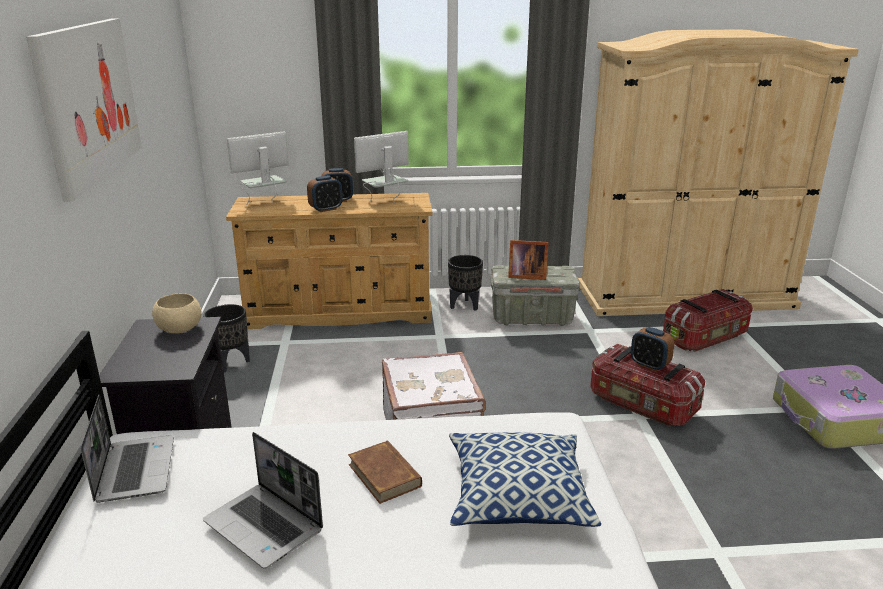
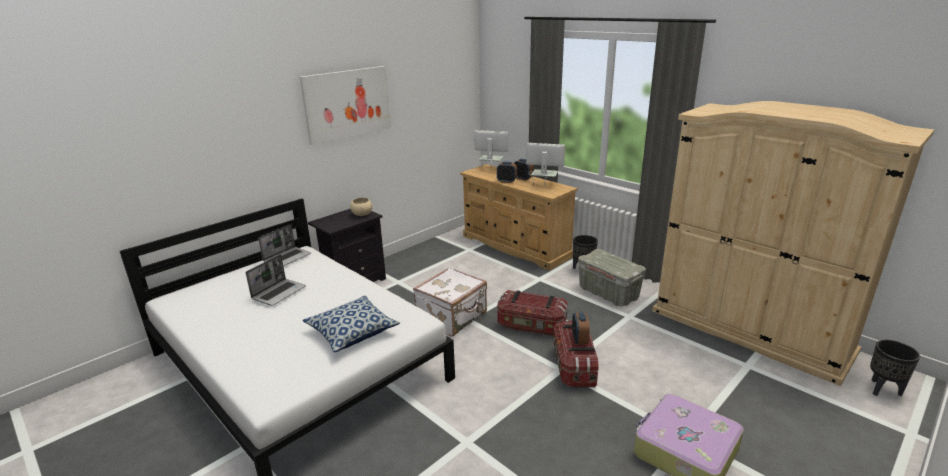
camera: 50 degrees right, 0 degrees up
black planter [203,304,250,372] -> black planter moved to [870,340,920,396]
laptop [203,432,323,569] -> laptop turned 150 degrees counterclockwise [246,254,306,306]
brown book [348,440,422,504] -> none
picture frame [508,240,549,280] -> none
storage box [663,289,753,352] -> storage box moved to [497,290,568,336]

